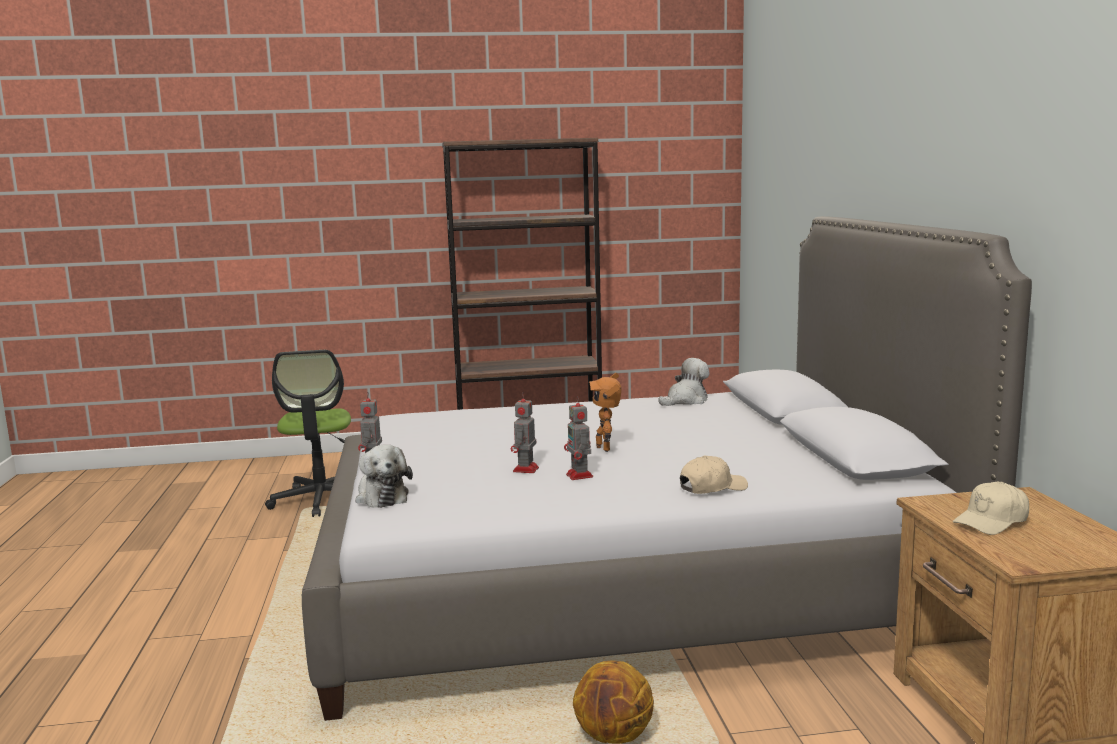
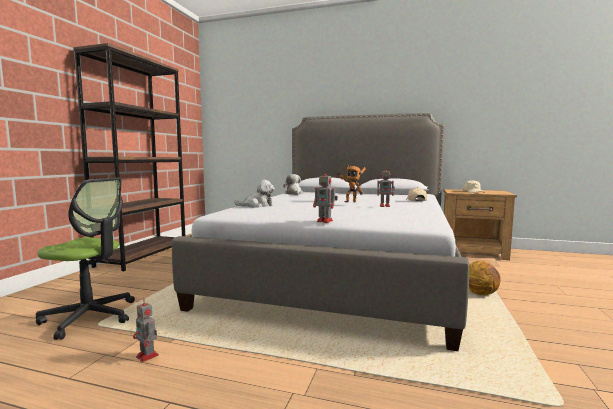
camera: 65 degrees left, 5 degrees down
plush toy [355,445,413,508] -> plush toy moved to [234,180,275,207]
toy robot [511,392,539,473] -> toy robot moved to [133,298,159,362]

